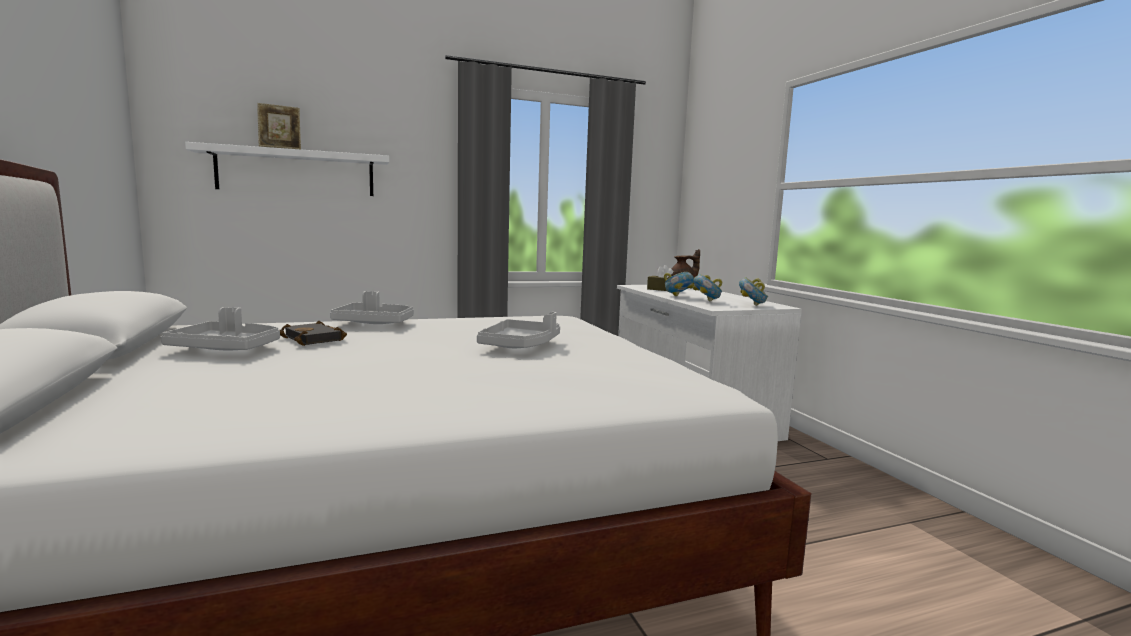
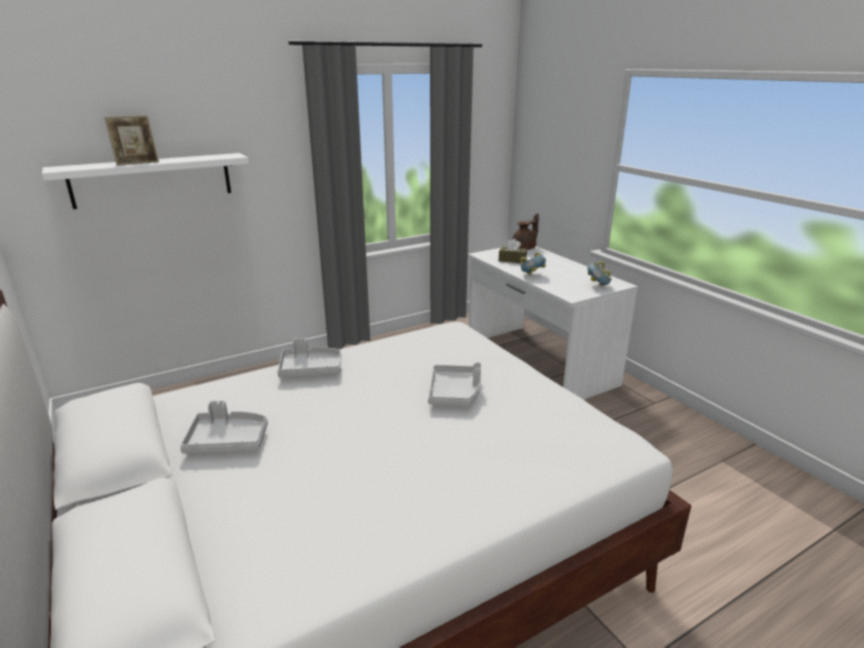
camera: 10 degrees left, 15 degrees up
black book [279,321,347,346] -> none
bowl [693,274,722,301] -> none

